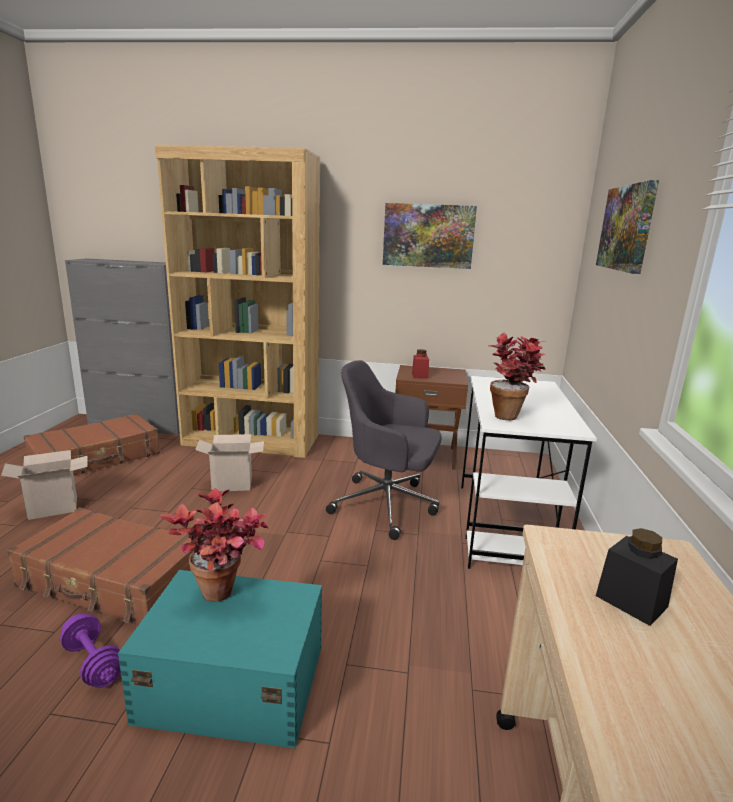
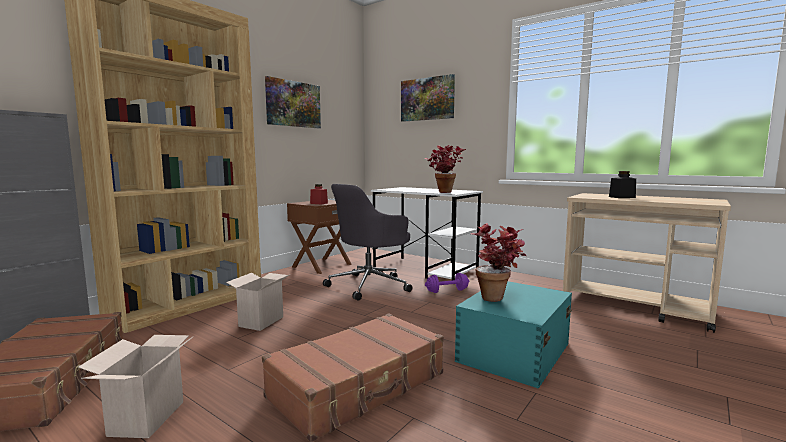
camera: 60 degrees left, 10 degrees down
purple dumbbell [60,613,121,688] -> purple dumbbell moved to [425,273,469,293]

